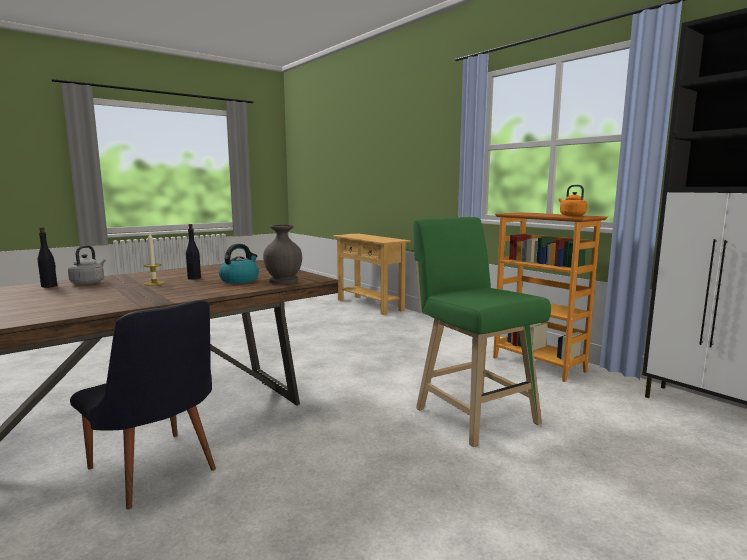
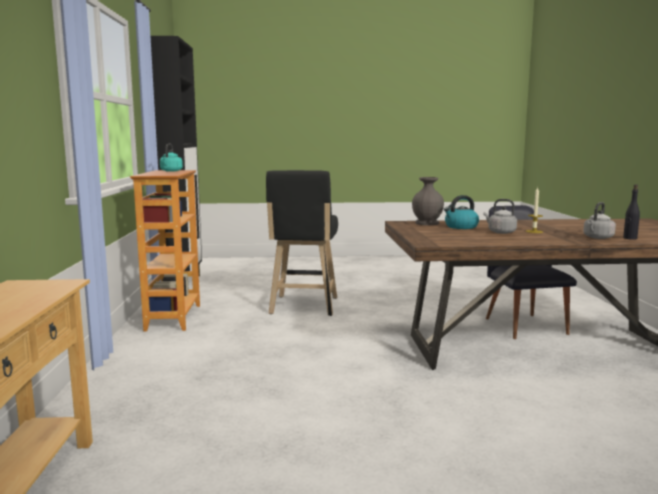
camera: 145 degrees left, 0 degrees up
black bottle [186,224,201,280] -> grey kettle [484,199,517,234]
green stool [413,217,551,447] -> black stool [266,170,338,316]
orange kettle [559,185,587,216] -> turquoise kettle [160,144,183,172]

